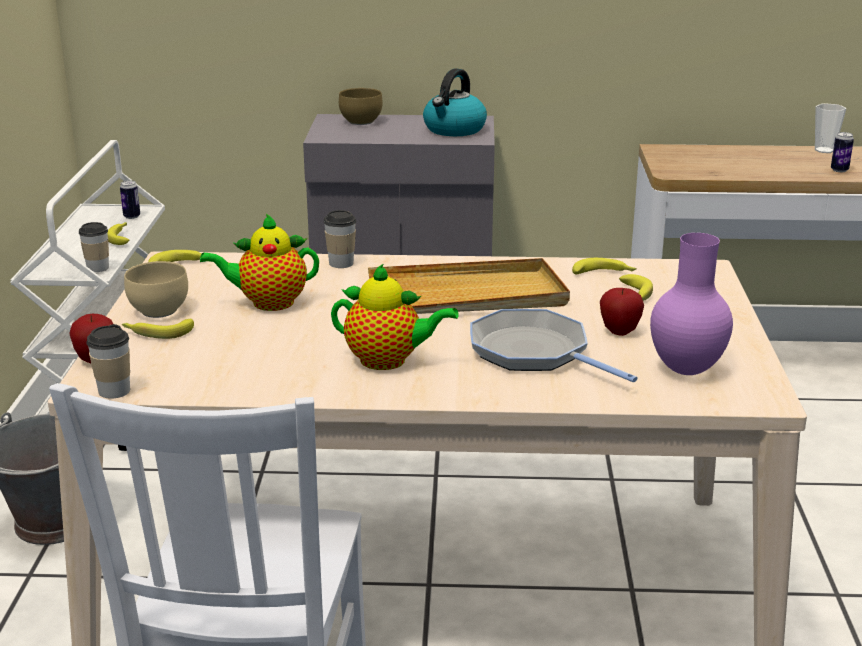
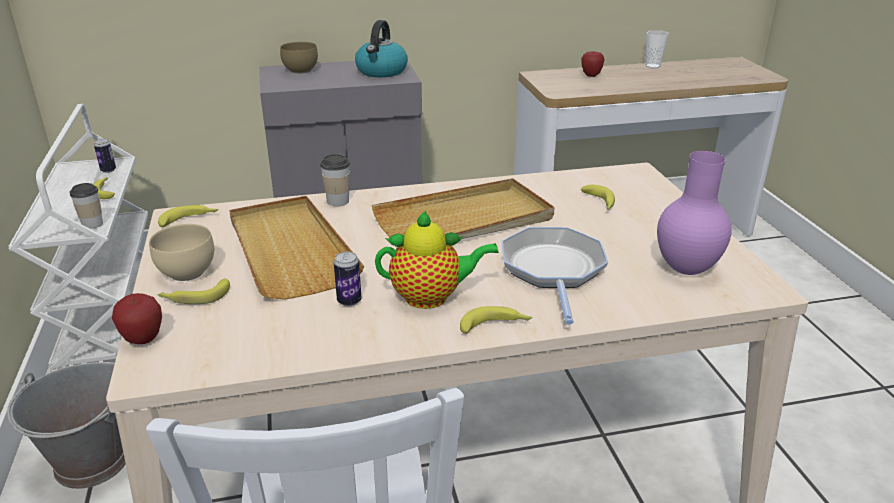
camera: 15 degrees left, 5 degrees up
cup [86,324,130,399] -> none
teapot [200,214,319,311] -> beige tray [229,196,364,300]
frying pan [470,309,638,382] -> frying pan turned 60 degrees clockwise [501,227,608,325]
banana [572,258,636,275] -> banana moved to [460,306,533,334]
apple [600,288,644,336] -> apple moved to [581,52,605,77]
can [831,132,854,172] -> can moved to [334,251,361,306]

